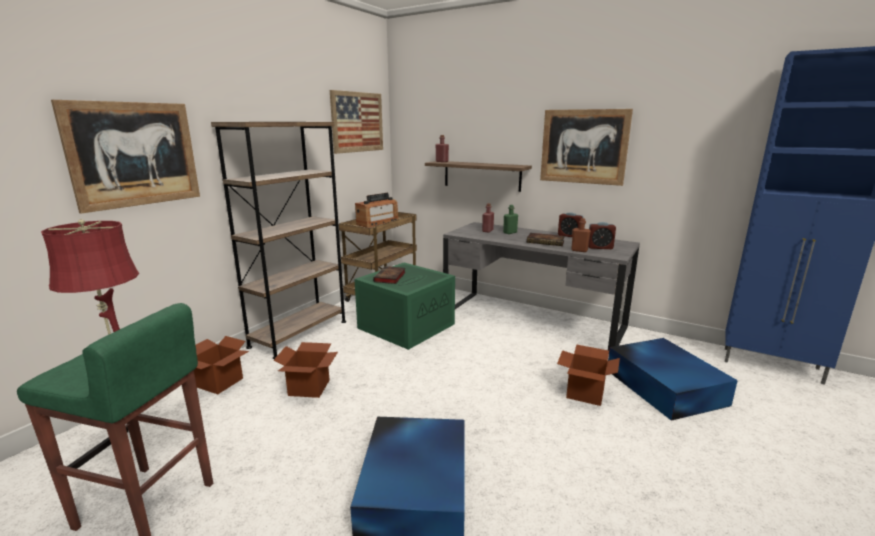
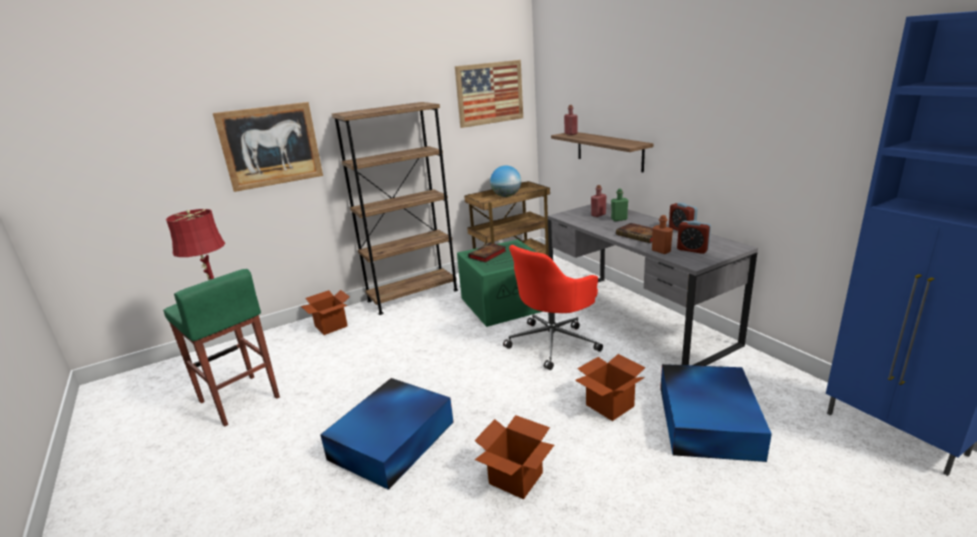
camera: 30 degrees right, 5 degrees up
cardboard box [273,342,338,398] -> cardboard box moved to [474,415,554,499]
radio [355,193,398,228] -> globe [490,165,521,197]
picture [540,109,633,186] -> none
none -> red office chair [503,245,603,370]

